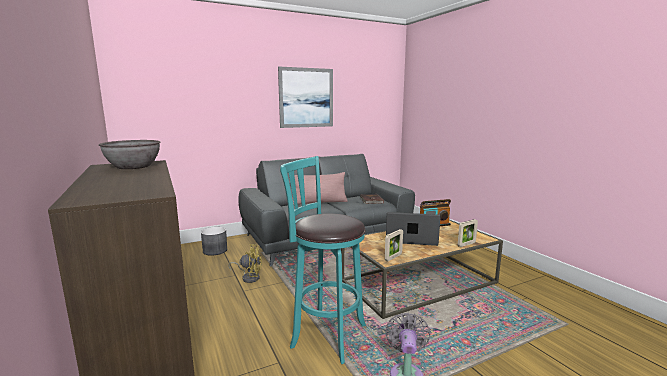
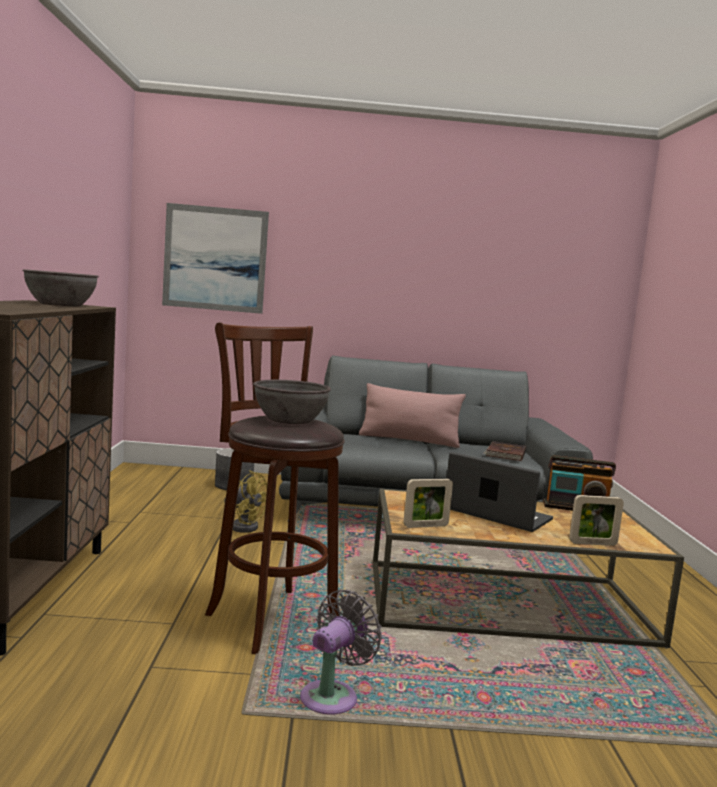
camera: 25 degrees right, 5 degrees down
picture [278,67,333,128] -> picture moved to [162,203,269,314]
turquoise stool [280,156,366,364] -> brown stool [205,322,345,654]
none -> grey bowl [253,380,331,424]

